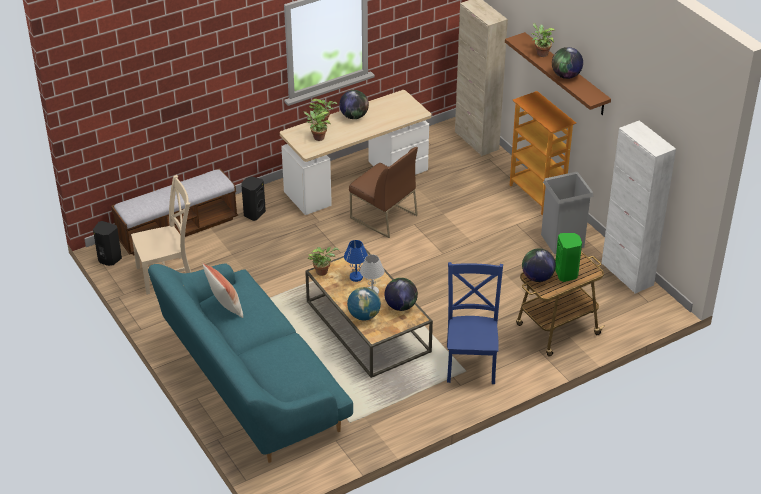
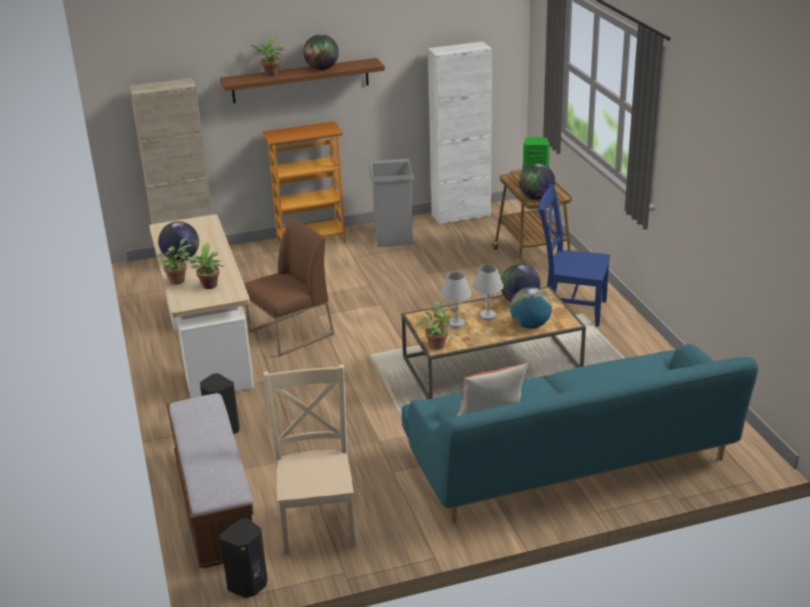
camera: 75 degrees left, 10 degrees down
blue table lamp [344,240,368,282] -> white table lamp [440,272,471,328]

